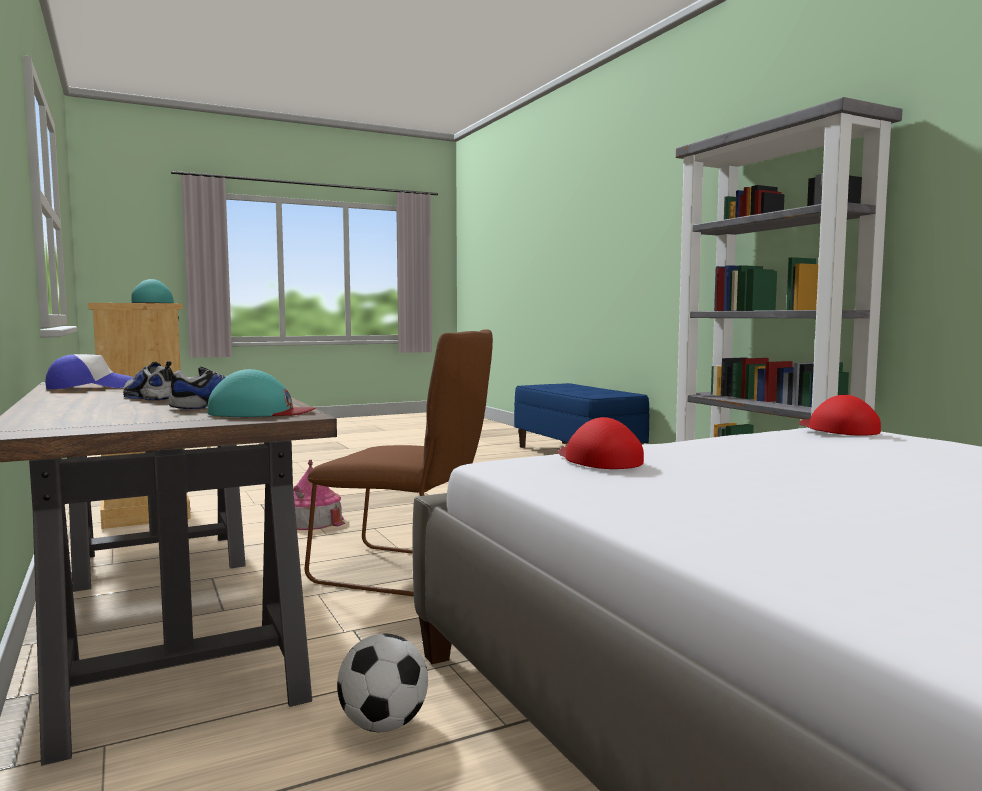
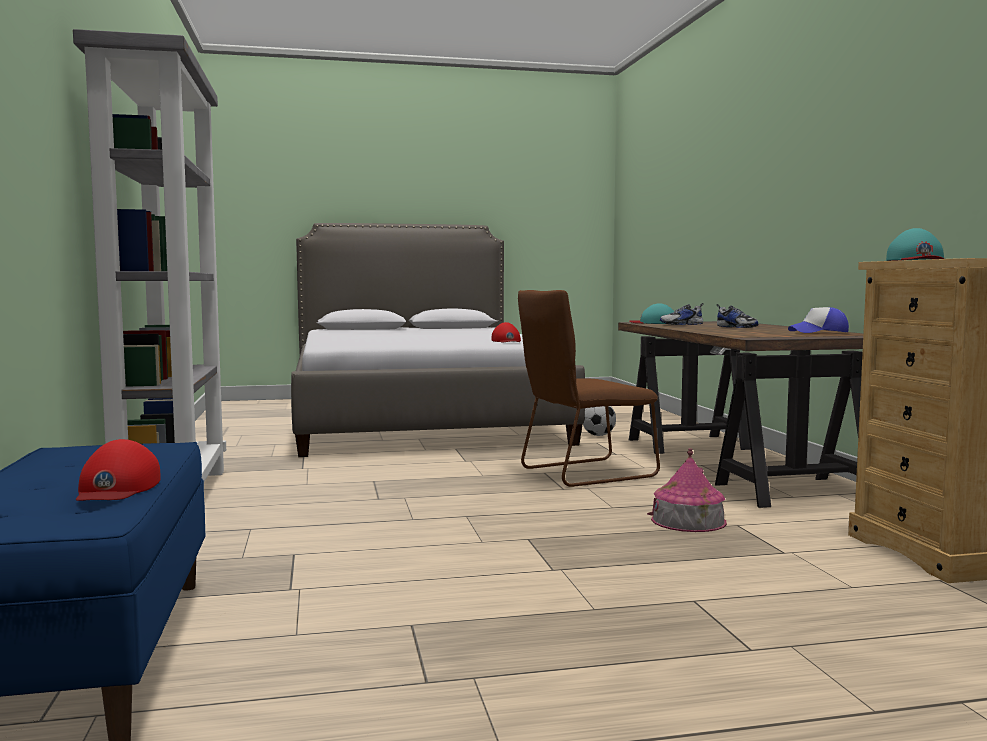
camera: 165 degrees left, 0 degrees up
brown chair [305,329,493,596] -> brown chair turned 60 degrees counterclockwise [518,290,660,487]
red cap [799,395,881,436] -> red cap moved to [76,439,161,501]

